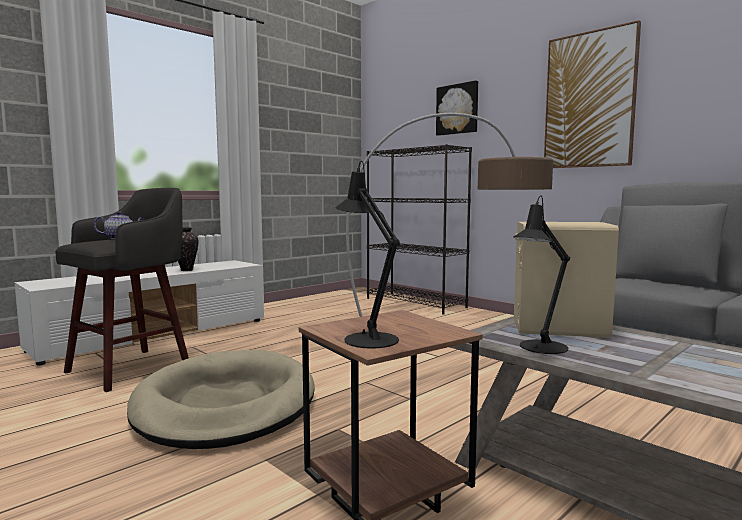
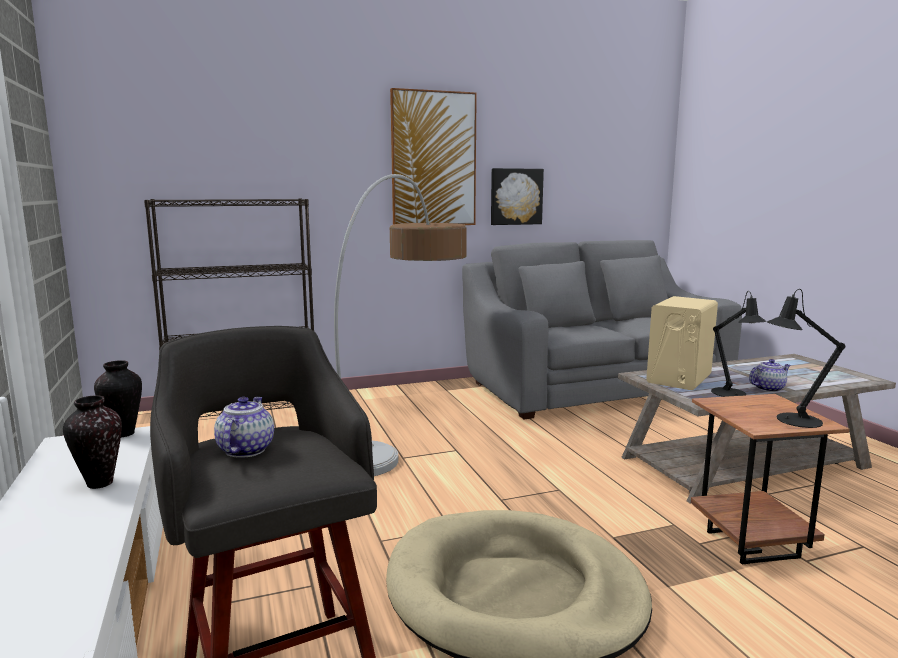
camera: 65 degrees left, 5 degrees up
picture [436,81,478,136] -> picture moved to [491,168,544,225]
none -> vase [94,360,142,437]
none -> teapot [749,359,791,392]

